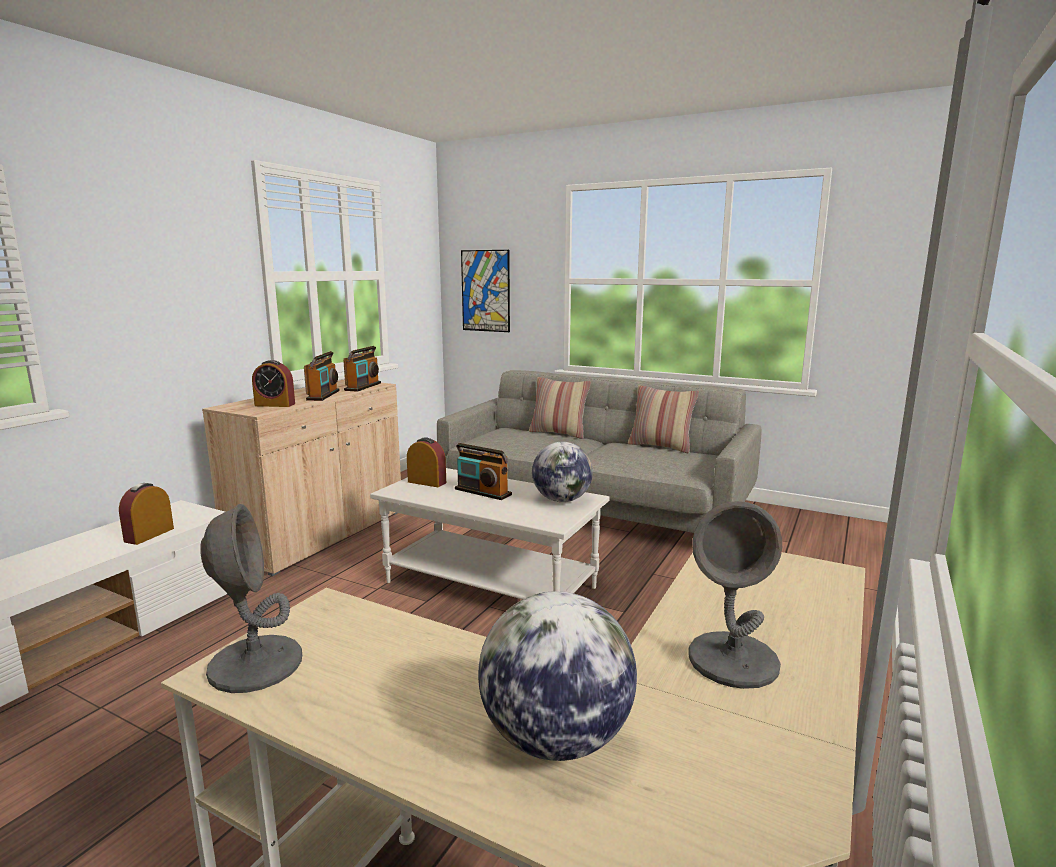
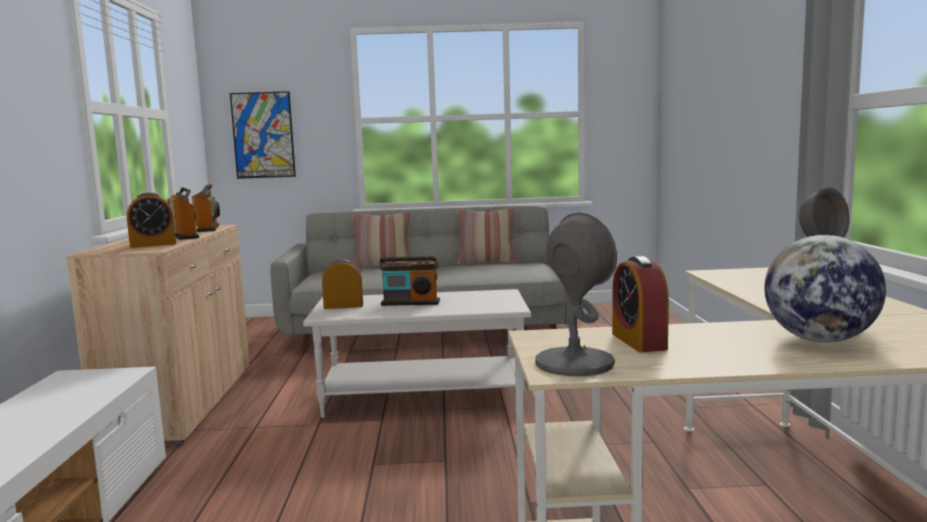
camera: 30 degrees left, 5 degrees down
alarm clock [119,483,174,545] -> alarm clock moved to [612,256,669,352]
globe [532,442,593,502] -> none

